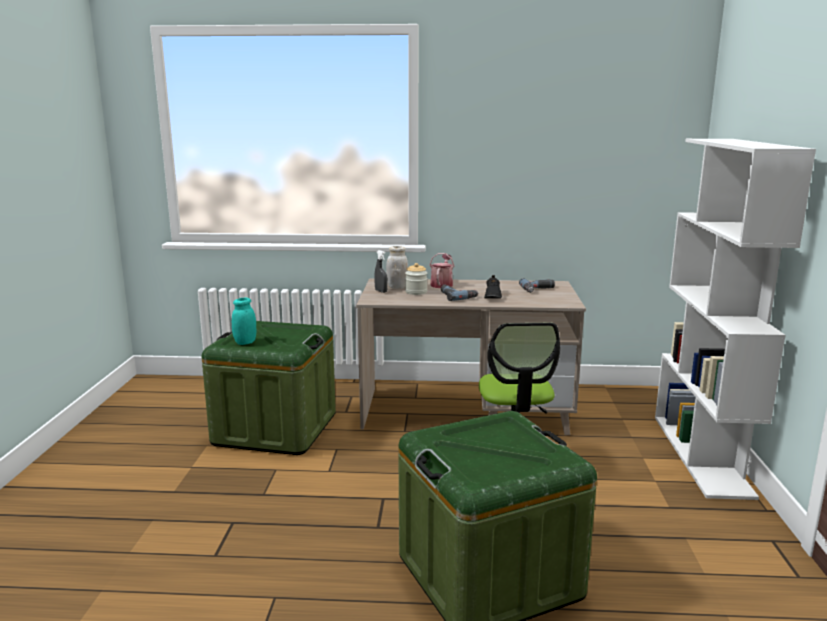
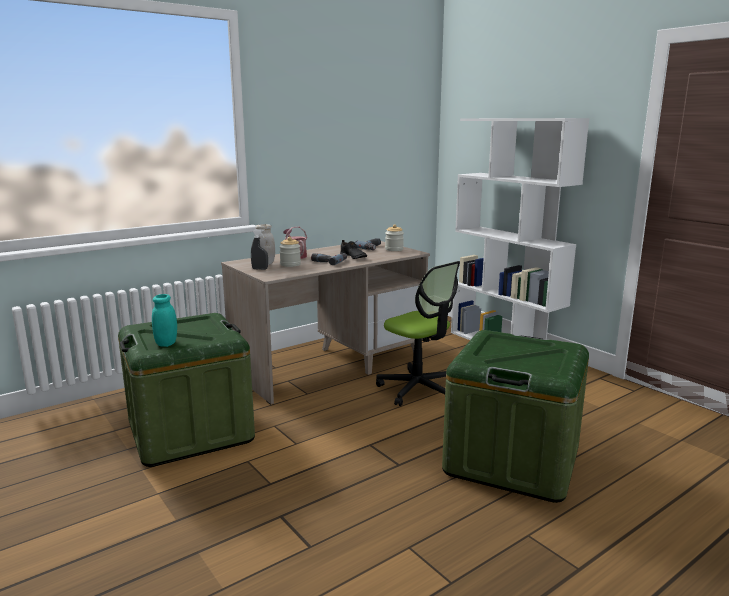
camera: 40 degrees left, 0 degrees up
none -> jar [385,225,404,251]

